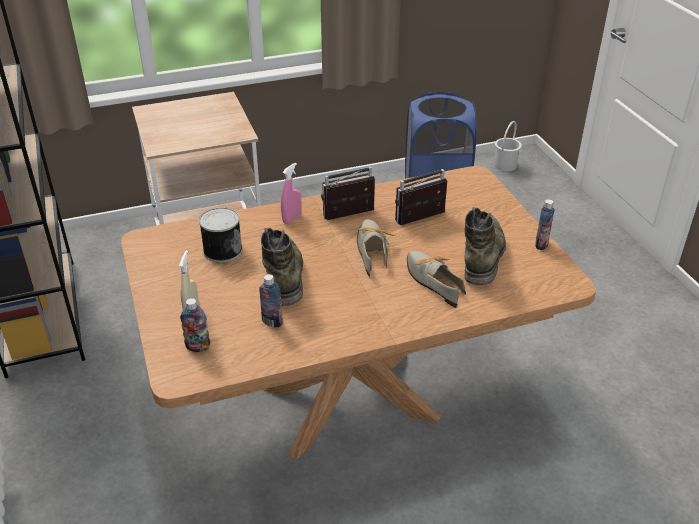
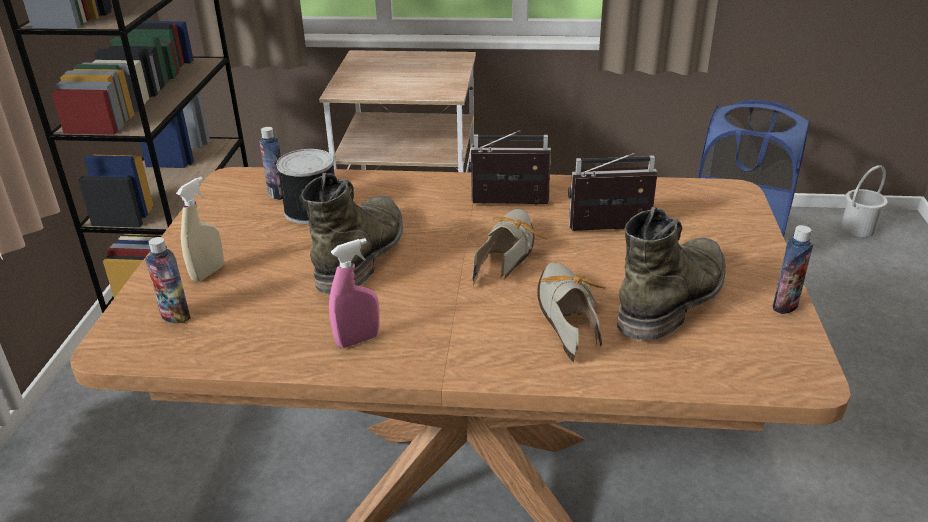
camera: 25 degrees right, 5 degrees down
bottle [259,274,283,328] -> bottle moved to [259,127,283,200]
pink spray bottle [281,162,301,224] -> pink spray bottle moved to [329,238,379,348]

